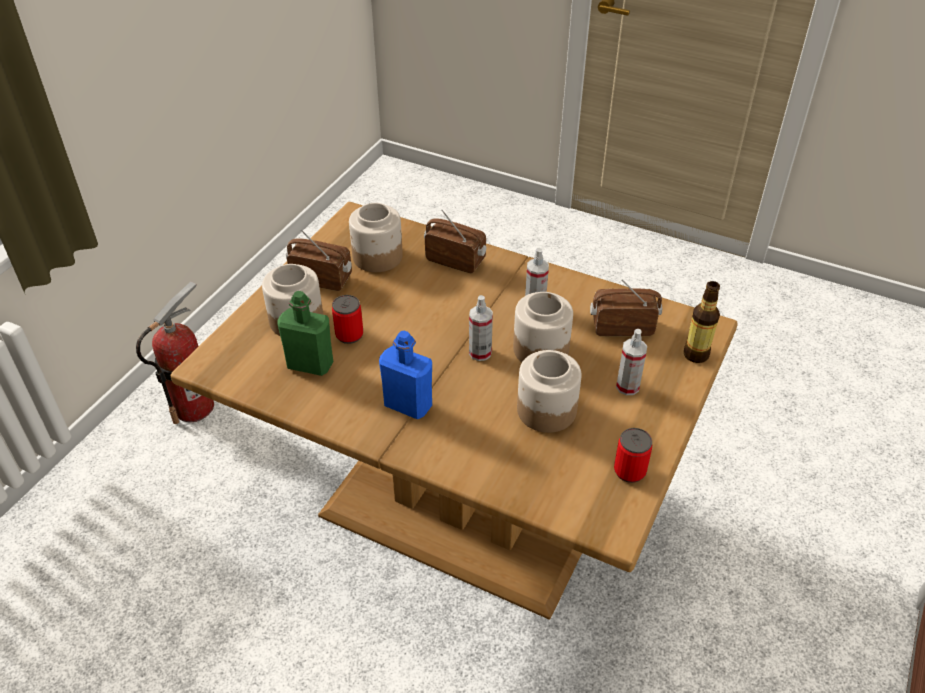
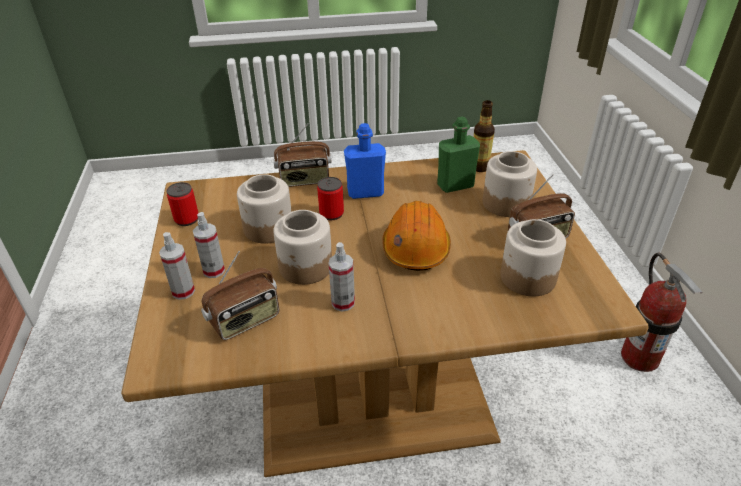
camera: 145 degrees right, 5 degrees down
can [332,295,363,344] -> can moved to [317,177,344,220]
radio [424,209,486,273] -> radio moved to [273,123,332,187]
spray bottle [469,295,493,361] -> spray bottle moved to [159,232,195,300]
bottle [684,281,720,363] -> bottle moved to [474,100,495,172]
none -> orange hard hat [382,201,451,271]

